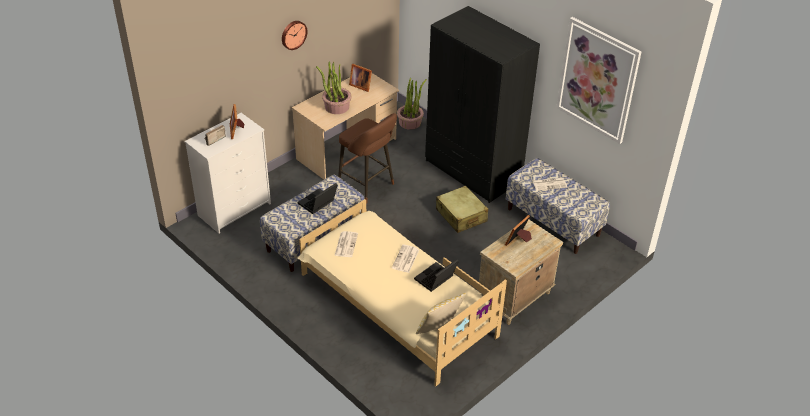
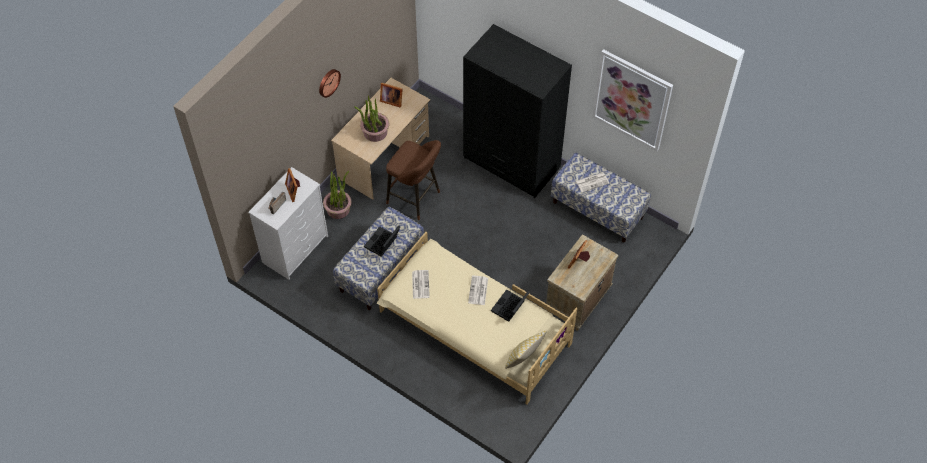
camera: 10 degrees left, 15 degrees up
potted plant [397,78,427,130] -> potted plant moved to [323,171,351,219]
beige suitcase [436,186,488,233] -> none

